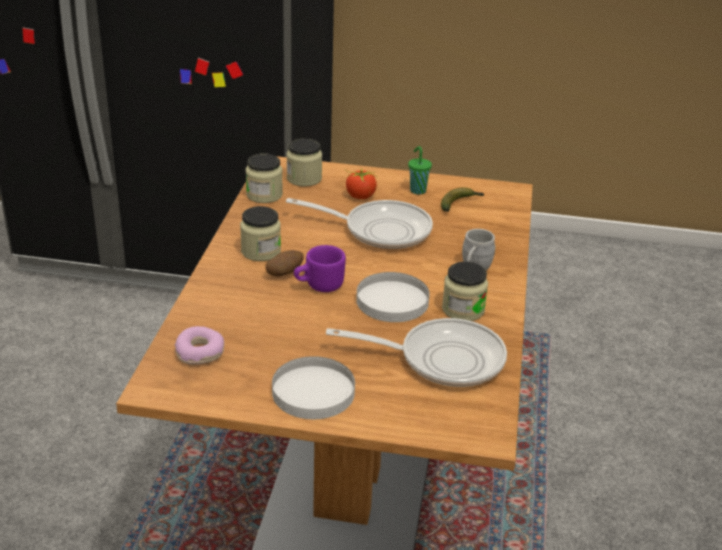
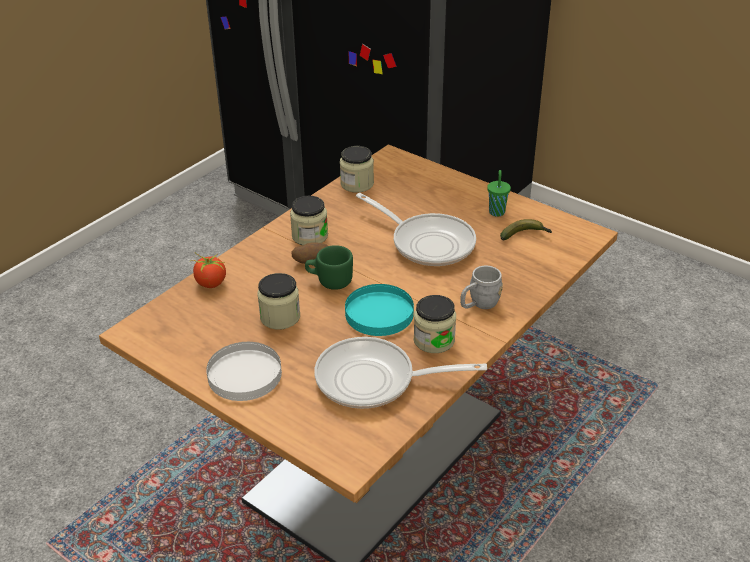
camera: 30 degrees right, 5 degrees up
donut [174,326,224,365] -> none
jar [287,138,322,187] -> jar moved to [257,273,300,330]
purple mug [294,245,346,292] -> green mug [305,245,353,290]
frying pan [326,318,507,387] -> frying pan turned 150 degrees clockwise [315,337,487,409]
tomato [346,169,378,199] -> tomato moved to [190,254,226,288]
white plate [356,272,430,322] -> turquoise plate [345,284,414,336]

